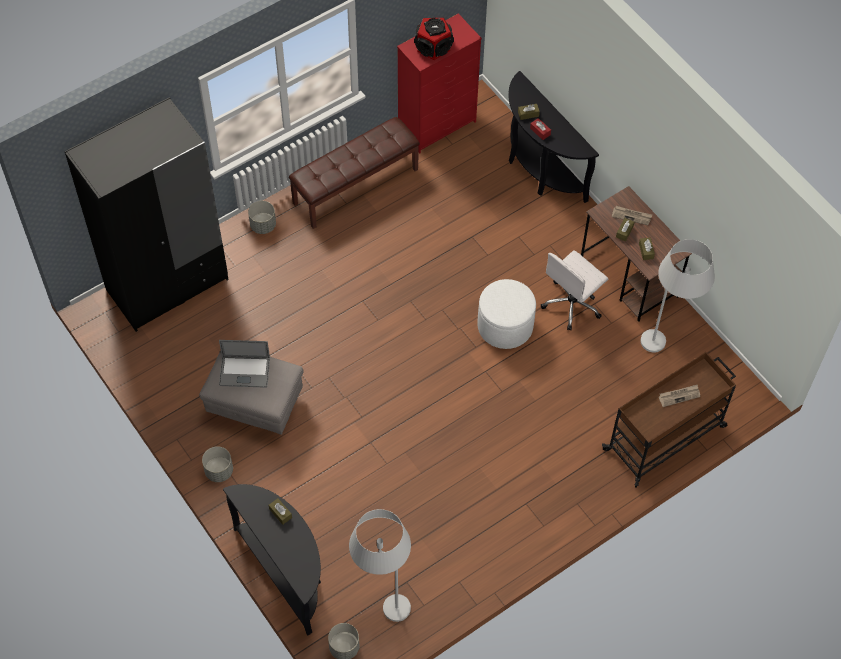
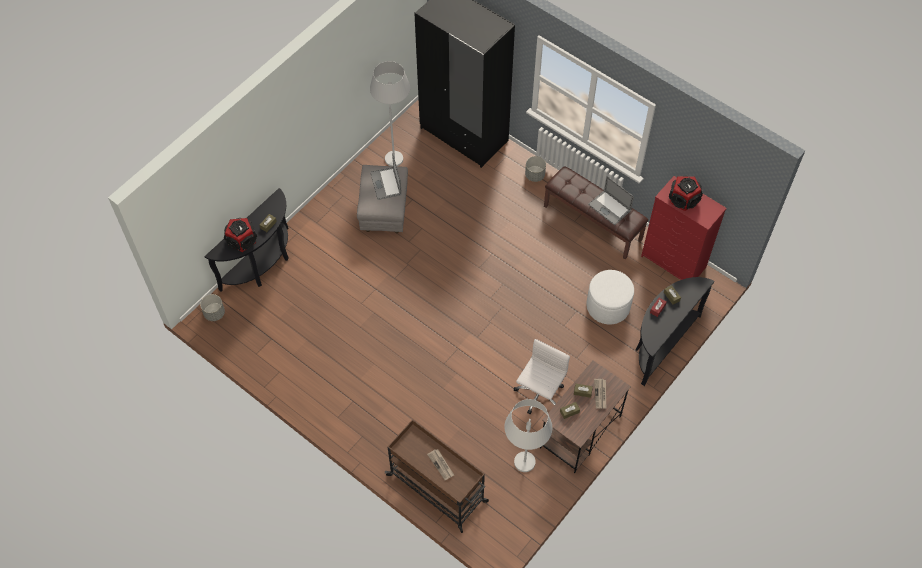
camera: 75 degrees right, 0 degrees up
grey planter [202,446,233,482] -> none
white floor lamp [349,509,411,622] -> white floor lamp moved to [370,61,410,166]
white ottoman [477,279,536,349] -> white ottoman moved to [586,270,634,324]
white office chair [541,250,608,331] -> white office chair turned 90 degrees clockwise [514,339,570,414]
none -> speaker [224,218,257,252]
none -> laptop [588,176,634,225]

